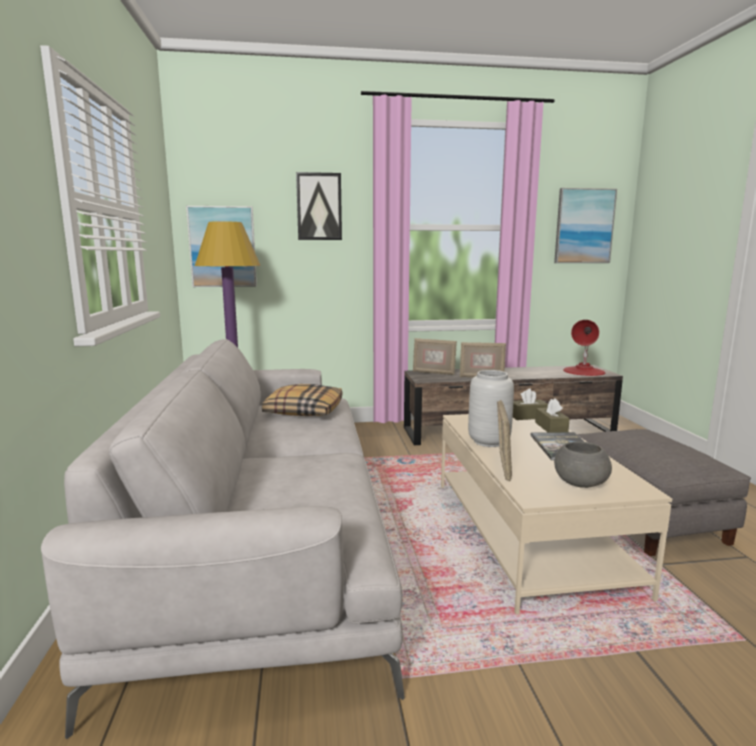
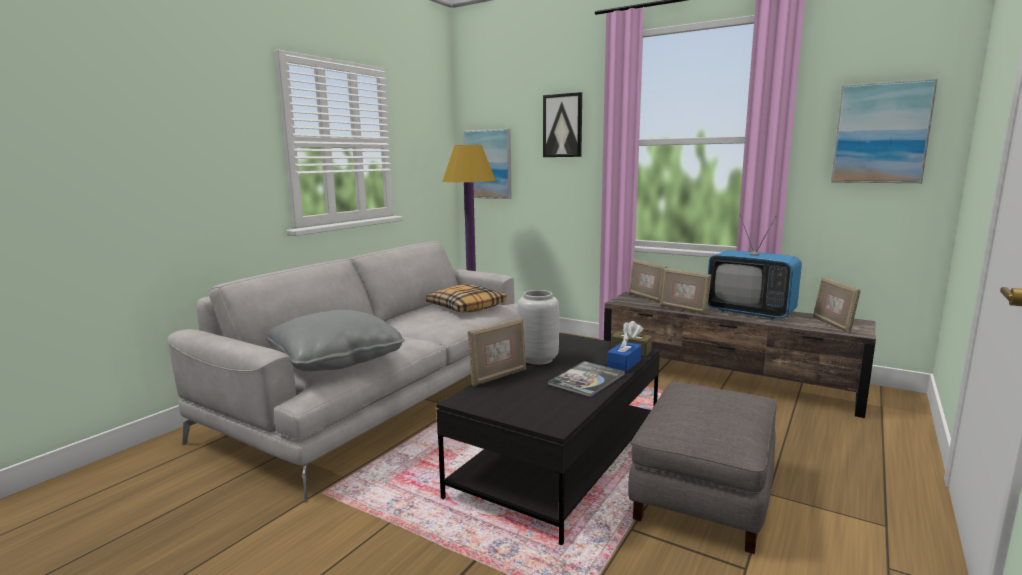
camera: 40 degrees right, 0 degrees up
beige coffee table [441,414,672,615] -> black coffee table [436,333,660,545]
brown tissue box [535,398,570,432] -> blue tissue box [607,333,642,372]
grey bowl [554,441,612,488] -> none
red table lamp [563,320,605,376] -> picture frame [813,277,861,333]
none -> grey pillow [266,310,405,371]
none -> television [708,214,802,319]

